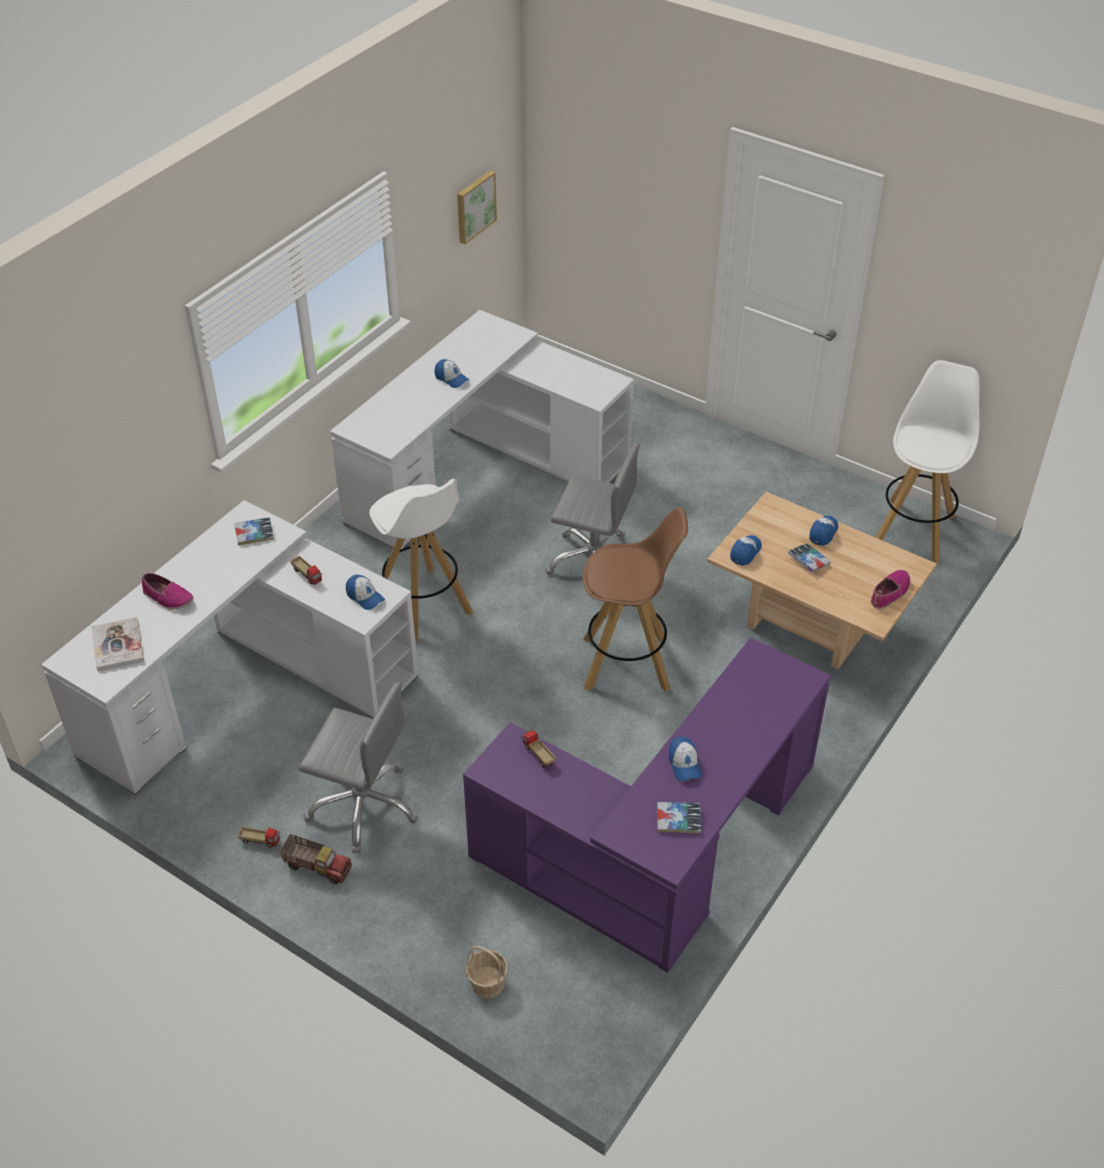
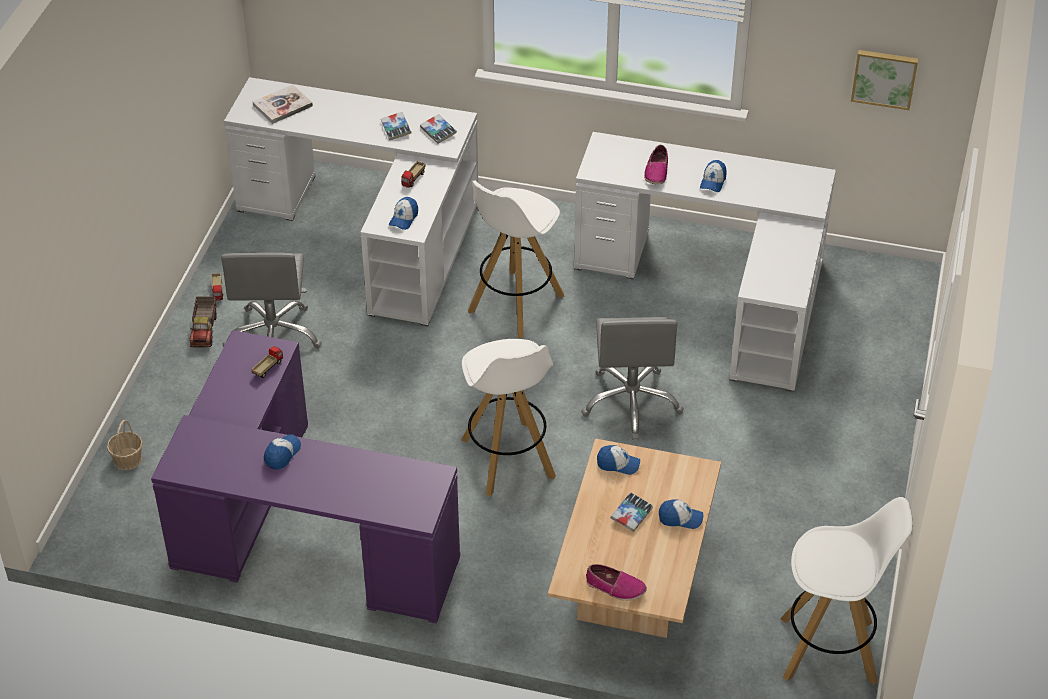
camera: 70 degrees right, 0 degrees up
shoe [142,573,194,610] -> shoe moved to [644,145,668,185]
brown stool [583,507,688,691] -> white stool [461,339,556,497]
book [657,802,701,833] -> book moved to [381,112,412,140]
cap [669,737,702,781] -> cap turned 150 degrees clockwise [264,434,301,470]

